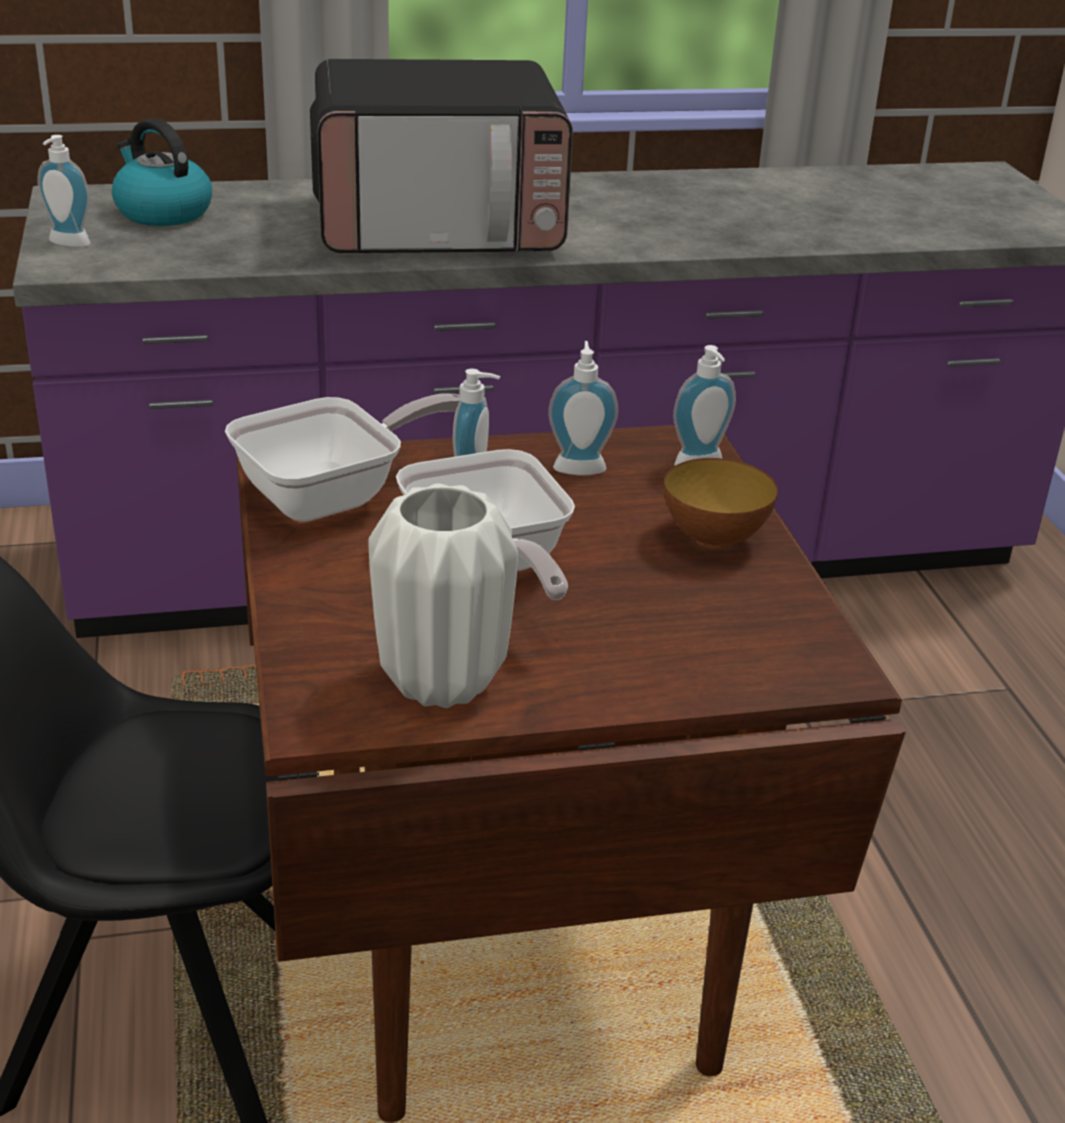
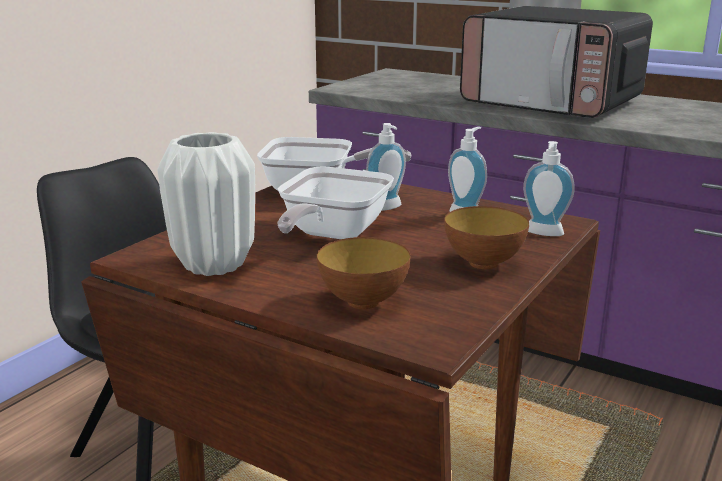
camera: 45 degrees right, 10 degrees down
soap dispenser [37,135,90,247] -> none
kettle [112,118,212,226] -> none
none -> bowl [317,237,411,309]

